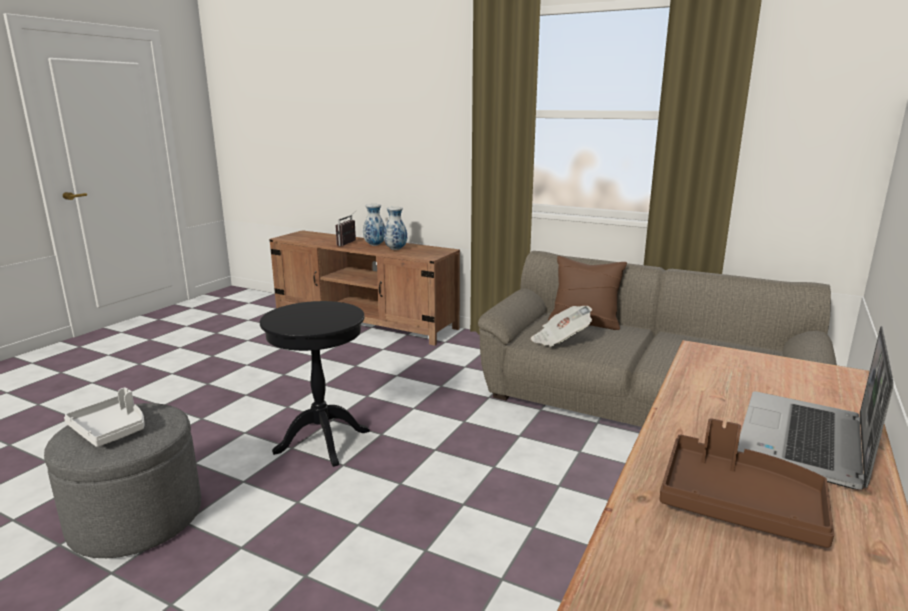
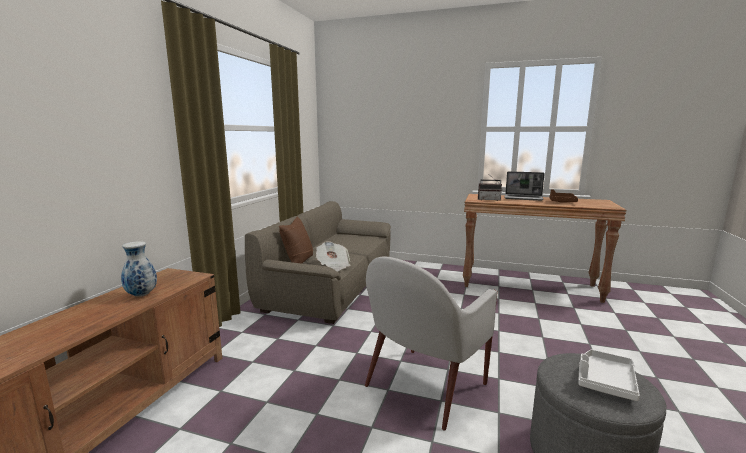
camera: 100 degrees left, 5 degrees down
black side table [260,301,370,467] -> white armchair [365,256,498,431]
radio [335,214,356,246] -> radio moved to [478,173,502,201]
vase [363,204,385,246] -> none

